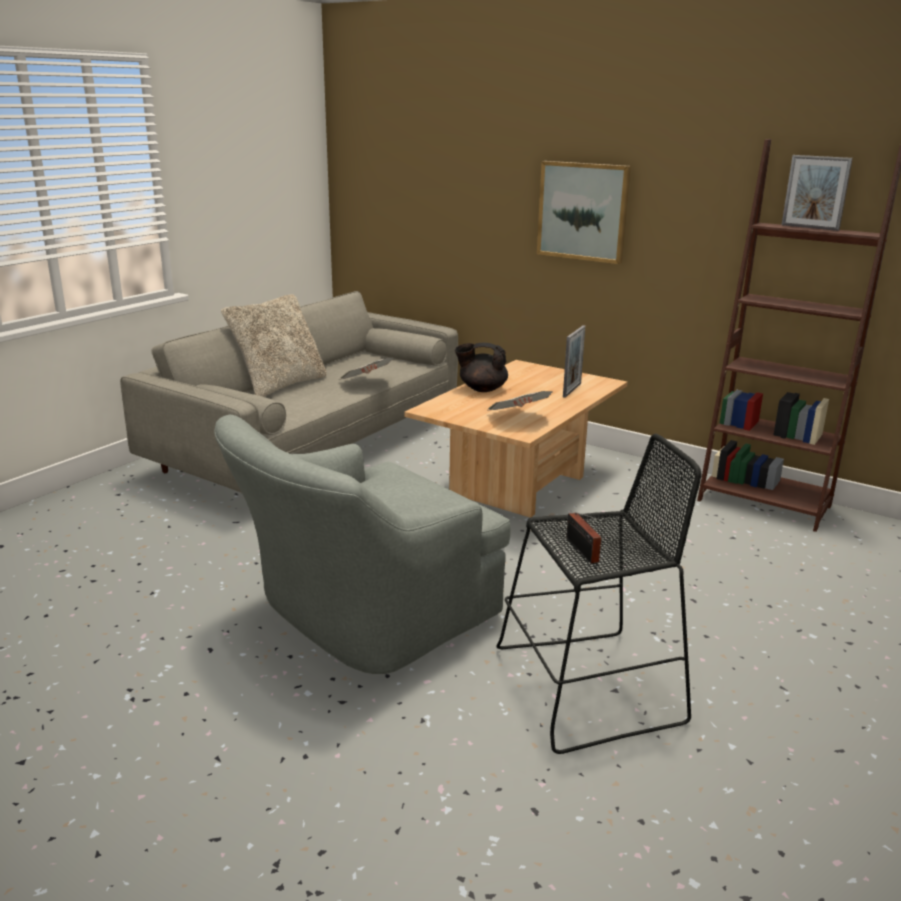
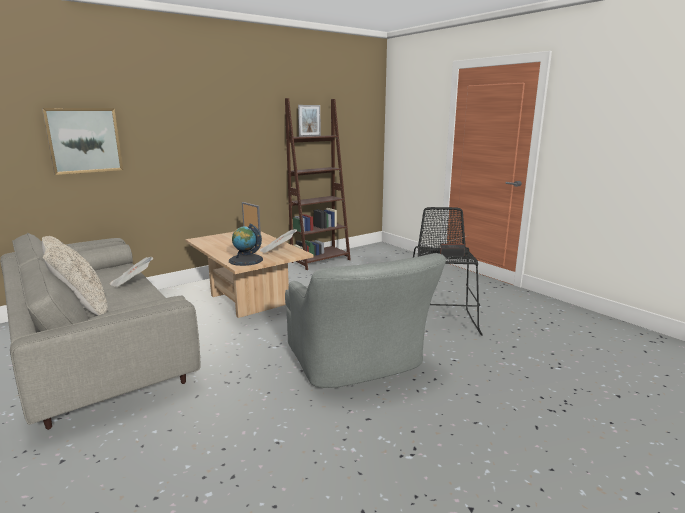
camera: 70 degrees left, 5 degrees down
black teapot [455,343,508,392] -> none
picture [537,161,631,264] -> picture moved to [42,108,123,175]
none -> globe [229,224,263,266]

